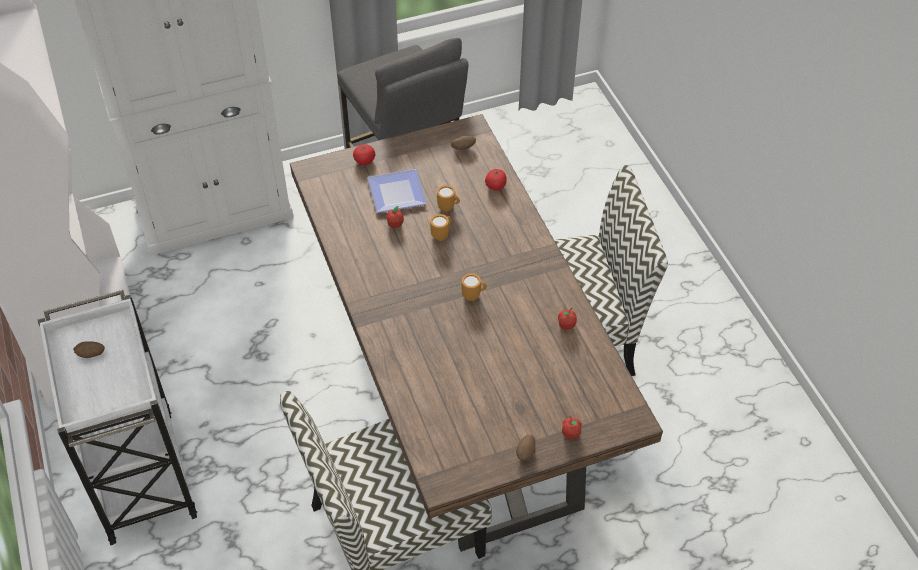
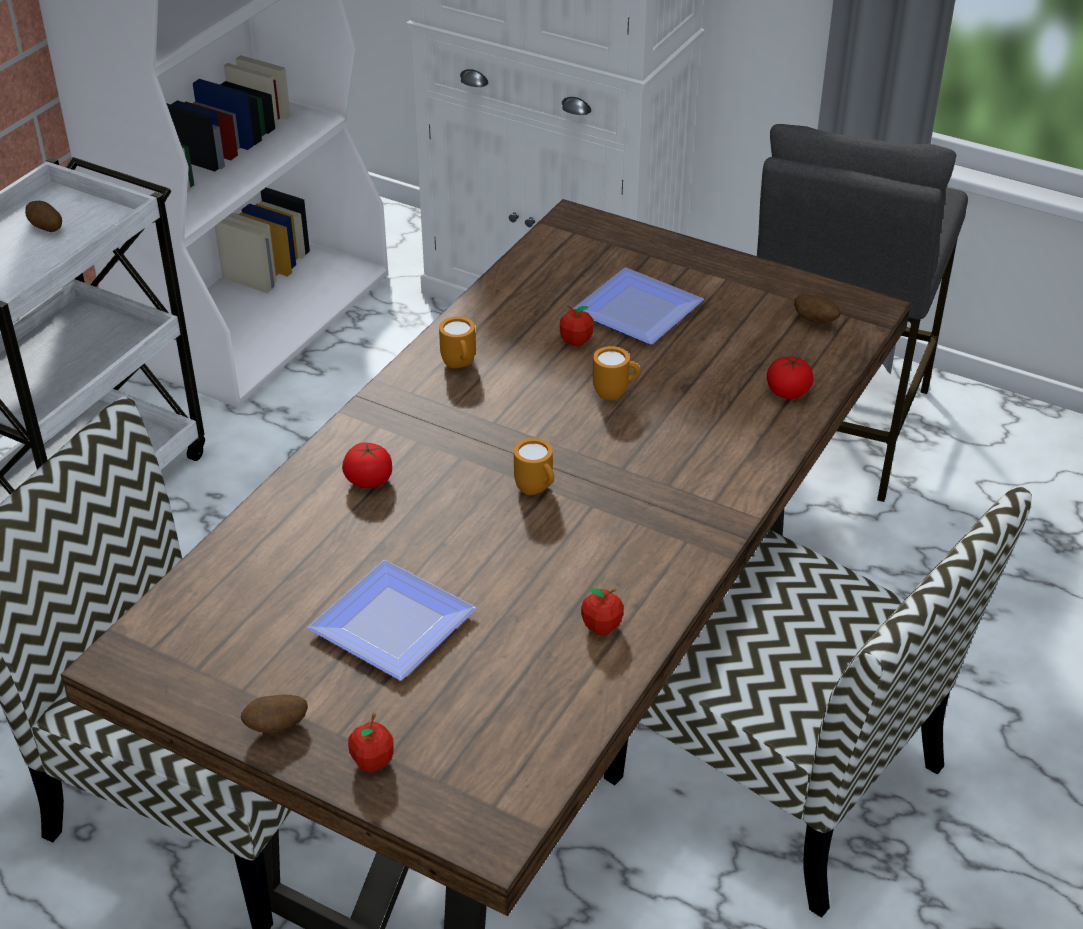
camera: 50 degrees right, 10 degrees down
tomato [353,144,375,165] -> tomato moved to [342,443,392,488]
orange mug [437,185,460,212] -> orange mug moved to [439,316,476,368]
none -> plate [307,560,476,680]

